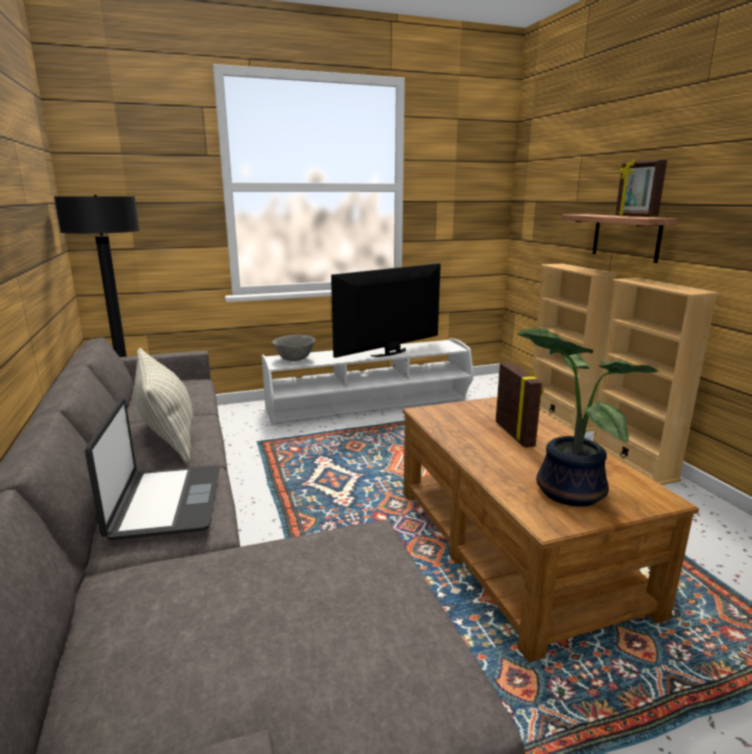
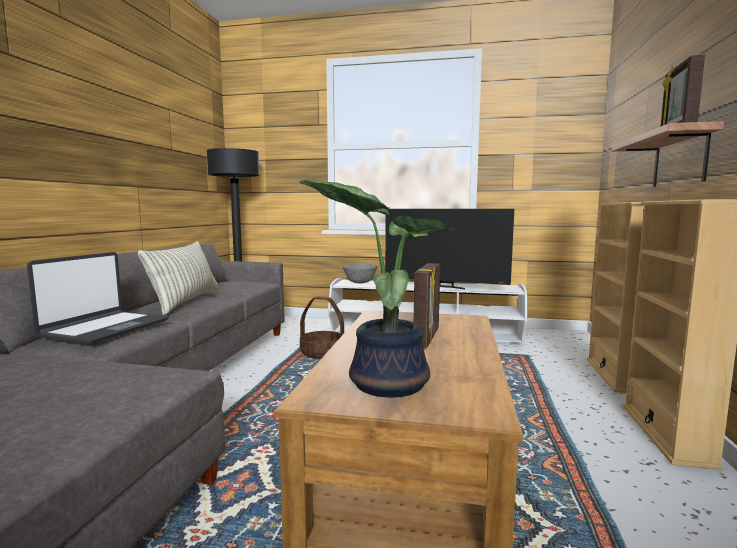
camera: 30 degrees right, 10 degrees down
television [331,263,441,358] -> television turned 150 degrees counterclockwise [385,209,514,290]
none -> basket [300,296,344,359]

